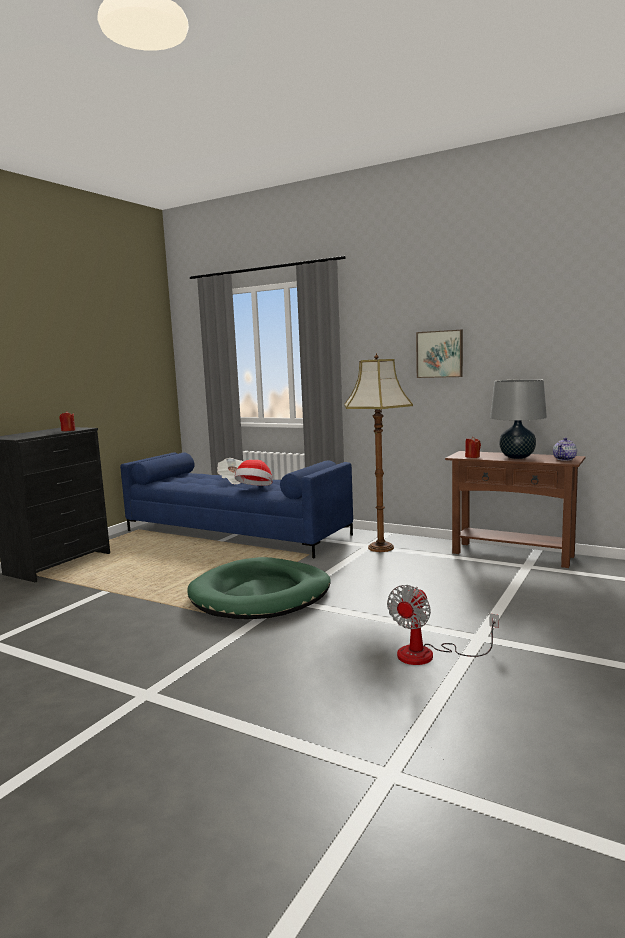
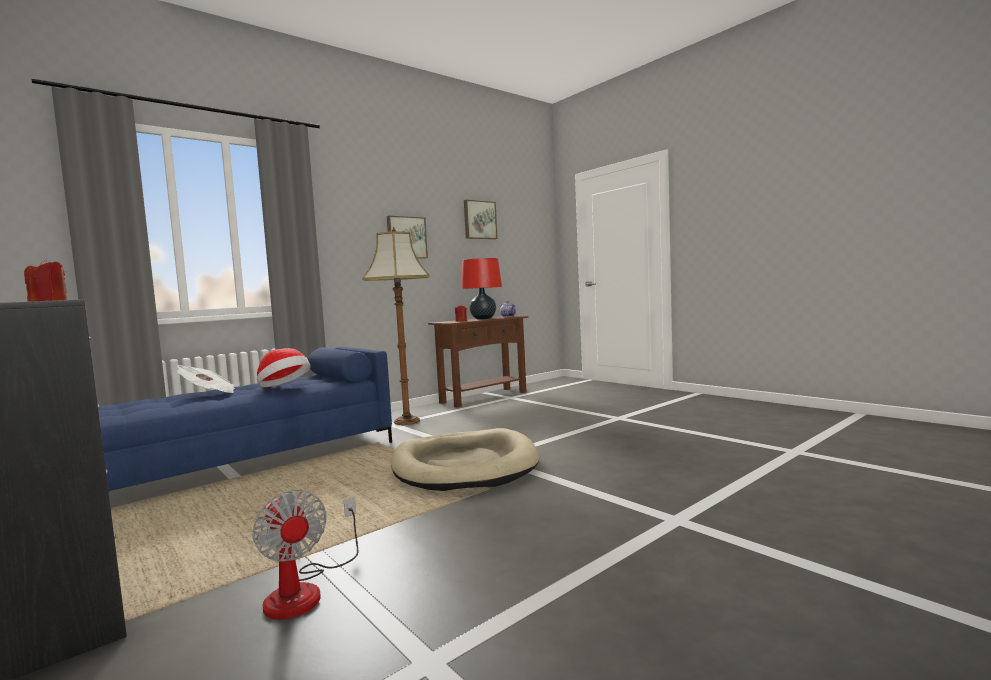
camera: 70 degrees left, 5 degrees down
green dog bed [187,557,331,619] -> beige dog bed [391,428,540,491]
fan [387,585,499,665] -> fan moved to [252,490,359,620]
grey table lamp [490,379,547,459] -> red table lamp [461,258,502,319]
none -> picture [464,200,498,239]

